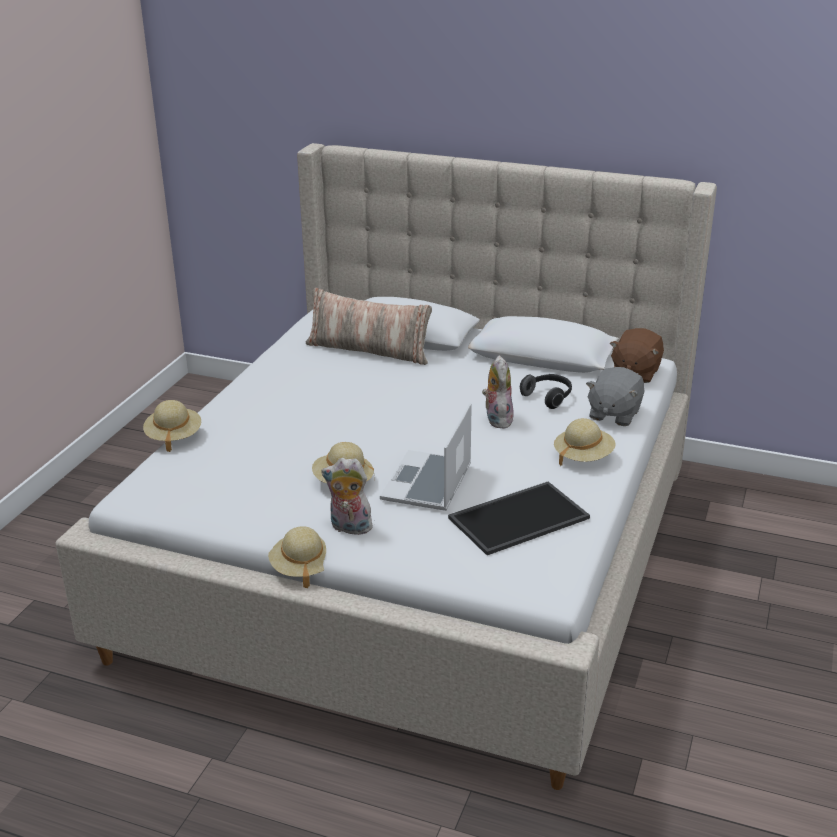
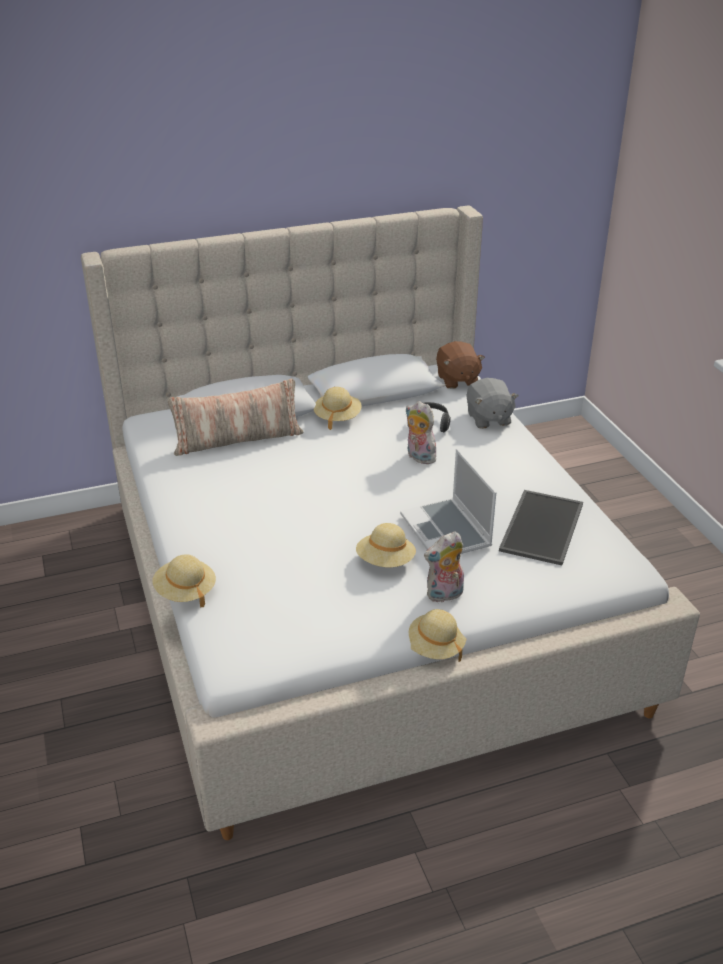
camera: 40 degrees left, 5 degrees up
beige hat [554,418,616,466] -> beige hat moved to [314,387,362,430]

